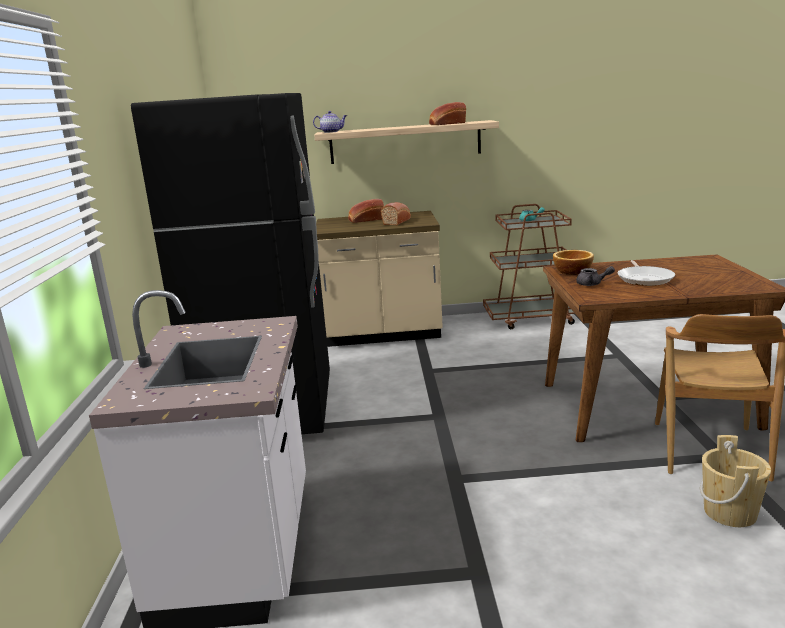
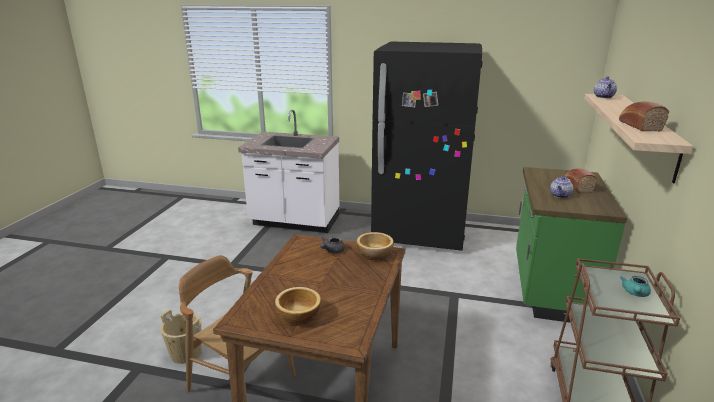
camera: 105 degrees right, 5 degrees up
beige counter [316,211,443,347] -> green counter [516,167,627,323]
bread [381,202,411,225] -> teapot [550,176,573,198]
frying pan [618,260,675,286] -> none
none -> bowl [275,287,321,325]

